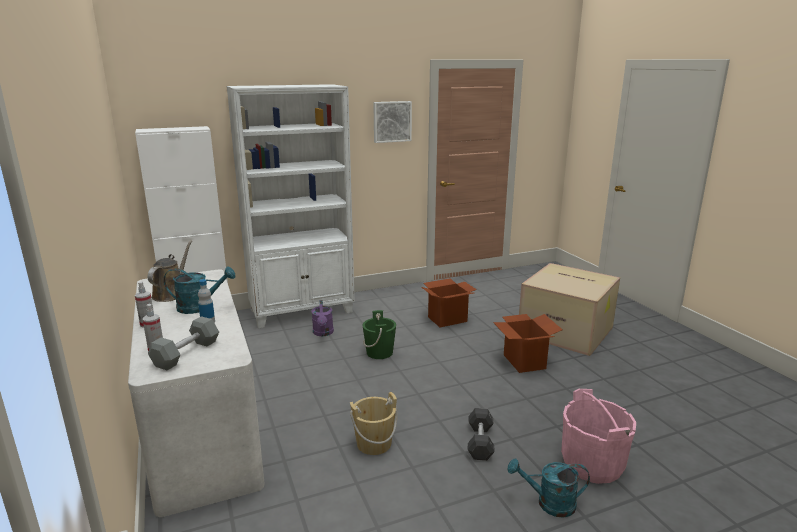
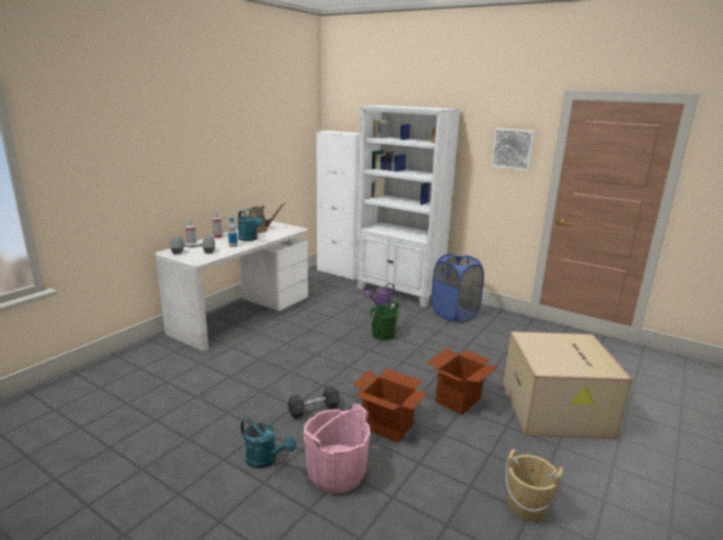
camera: 55 degrees right, 0 degrees up
beige bucket [350,392,397,455] -> beige bucket moved to [505,449,563,522]
cardboard box [422,278,477,327] -> cardboard box moved to [353,368,427,443]
turquoise watering can [507,458,590,518] -> turquoise watering can turned 150 degrees clockwise [240,418,296,469]
none -> blue laundry basket [431,254,484,322]

